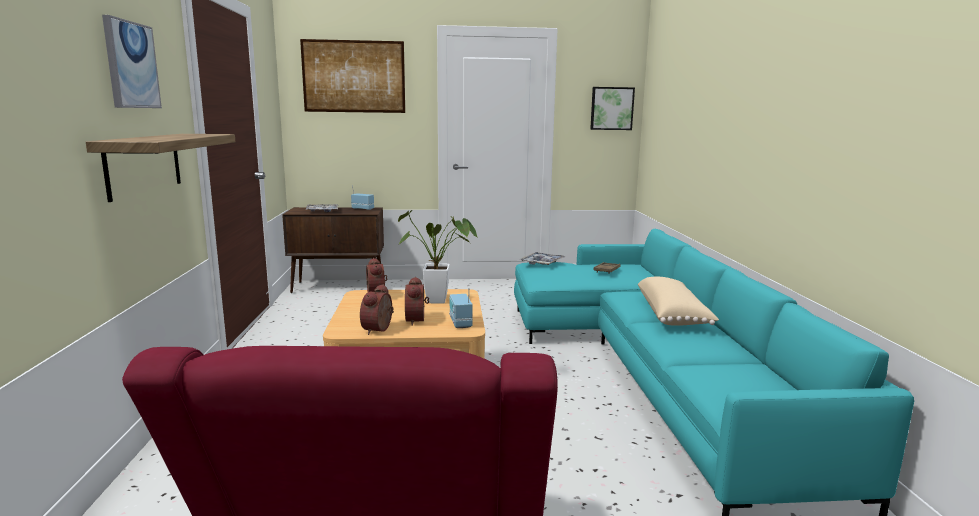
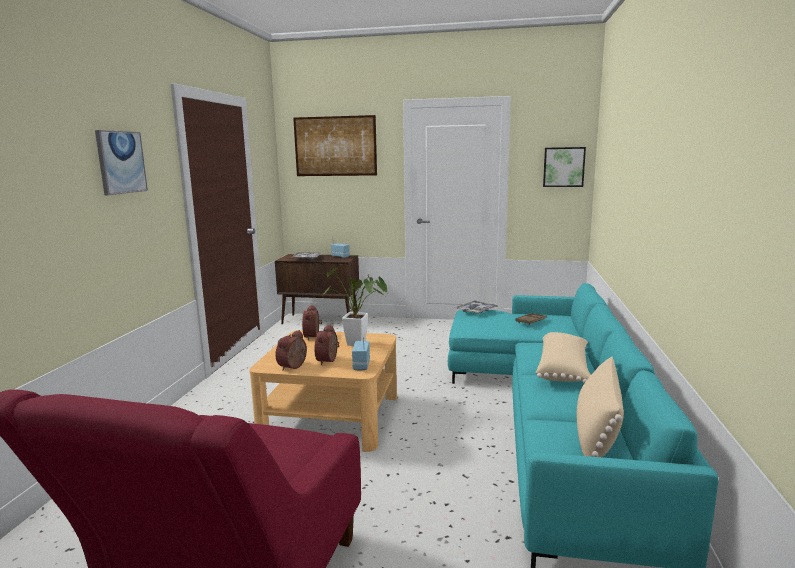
camera: 15 degrees right, 0 degrees up
shelf [86,134,235,202] -> none
none -> beige pillow [577,357,624,457]

